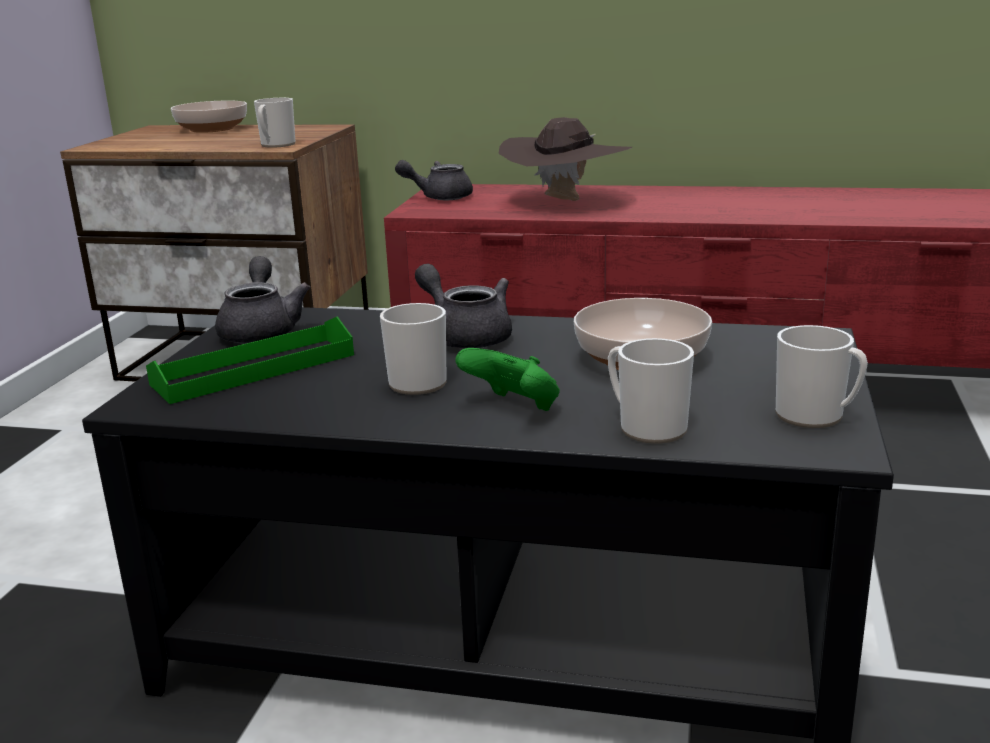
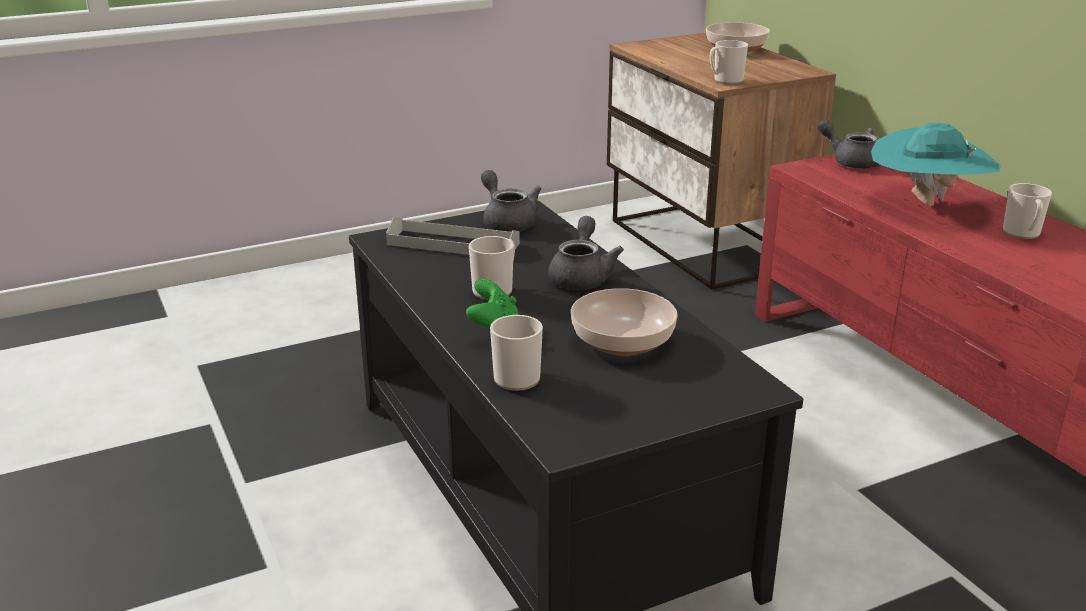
camera: 50 degrees right, 5 degrees up
green tray [146,316,354,404] -> grey tray [386,217,520,255]
grey teapot [215,256,310,344] -> grey teapot turned 75 degrees counterclockwise [481,170,541,232]
brown hat [498,117,632,201] -> turquoise hat [871,123,1001,206]
mug [776,325,868,428] -> mug moved to [1003,183,1052,239]

